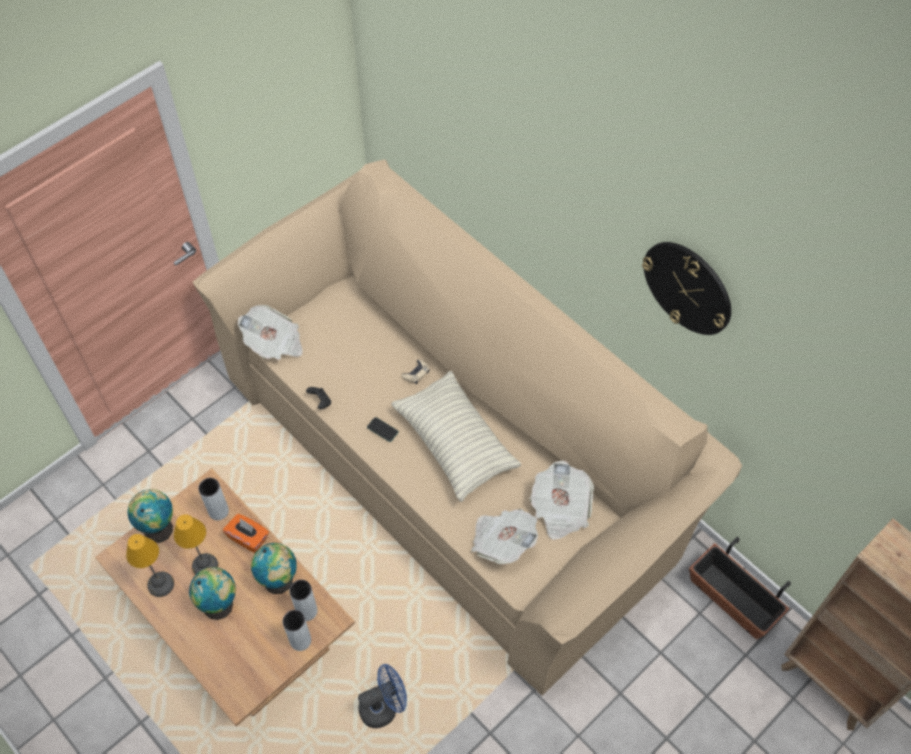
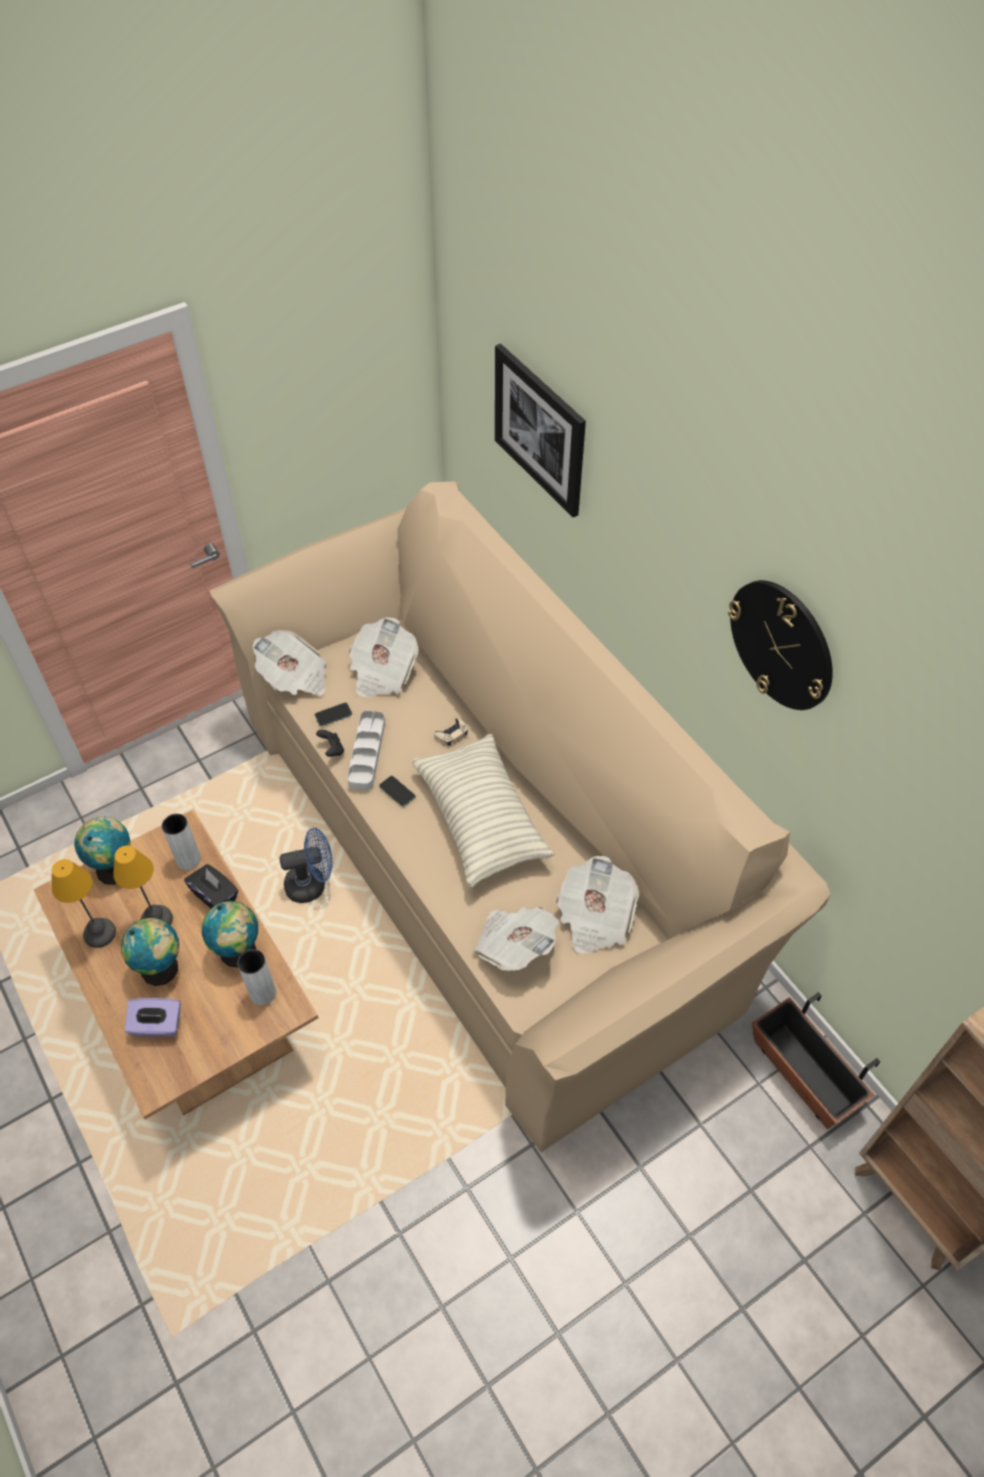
camera: 10 degrees right, 5 degrees down
orange tissue box [223,514,269,553] -> black tissue box [184,864,238,908]
grey vase [283,610,311,651] -> none
blue fan [358,664,407,728] -> blue fan moved to [279,828,332,903]
none -> purple tissue box [125,998,181,1037]
none -> phone [315,703,352,726]
none -> grey tray [347,710,385,791]
none -> newspaper [349,617,419,697]
none -> picture [495,343,586,517]

